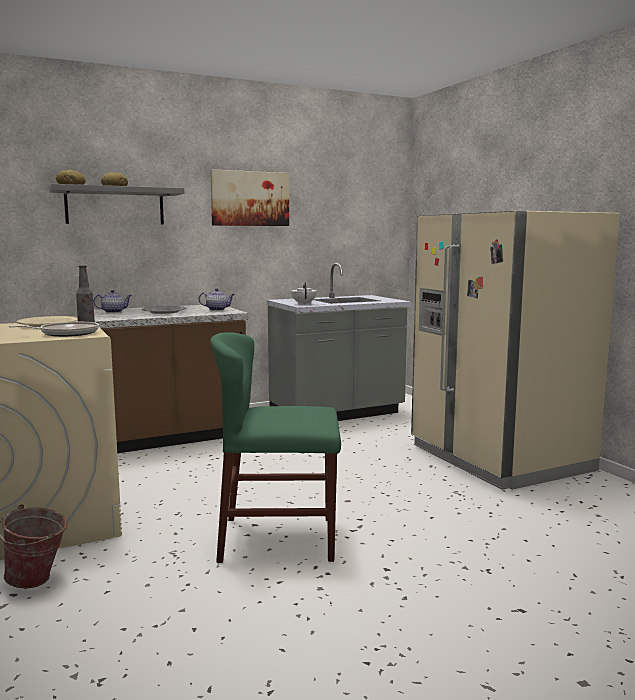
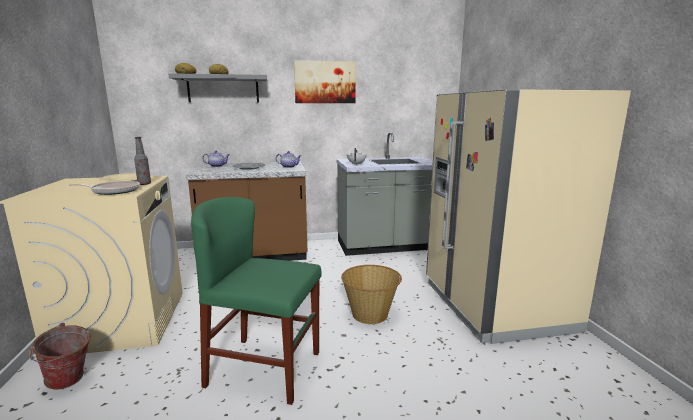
camera: 15 degrees right, 5 degrees up
none -> basket [341,265,402,324]

